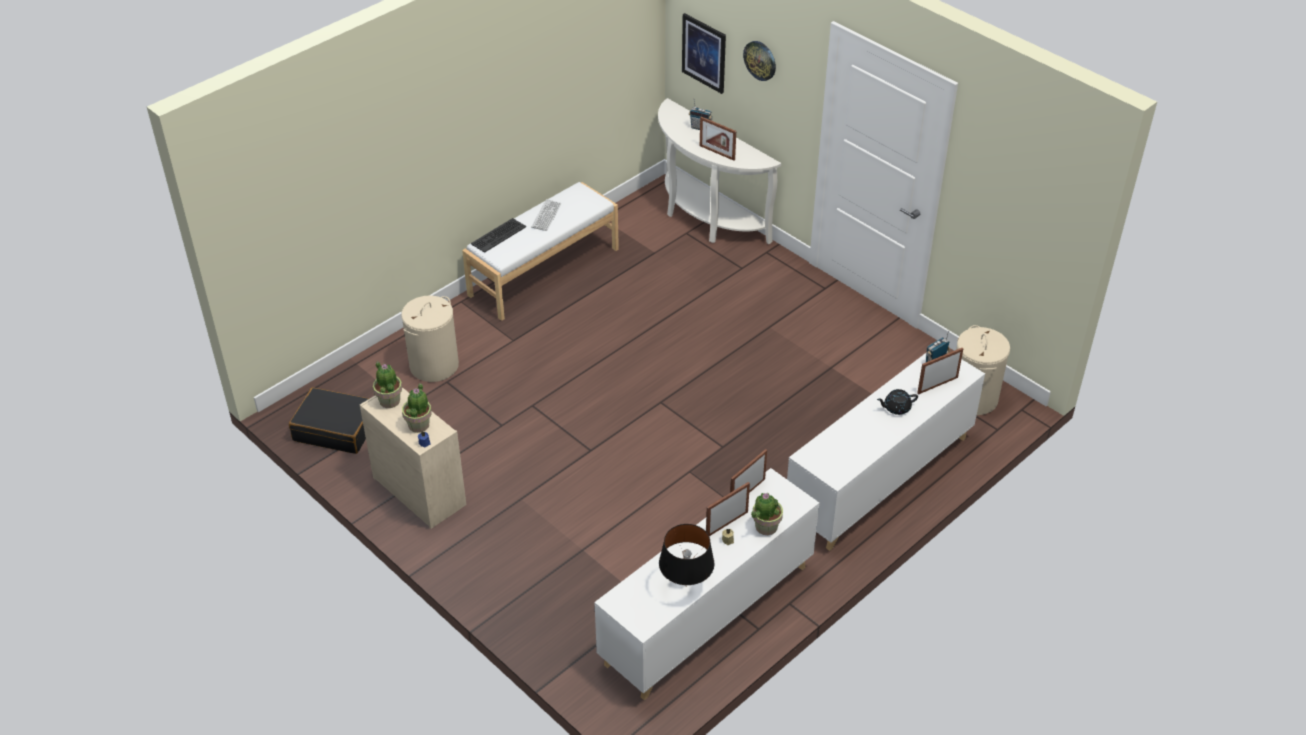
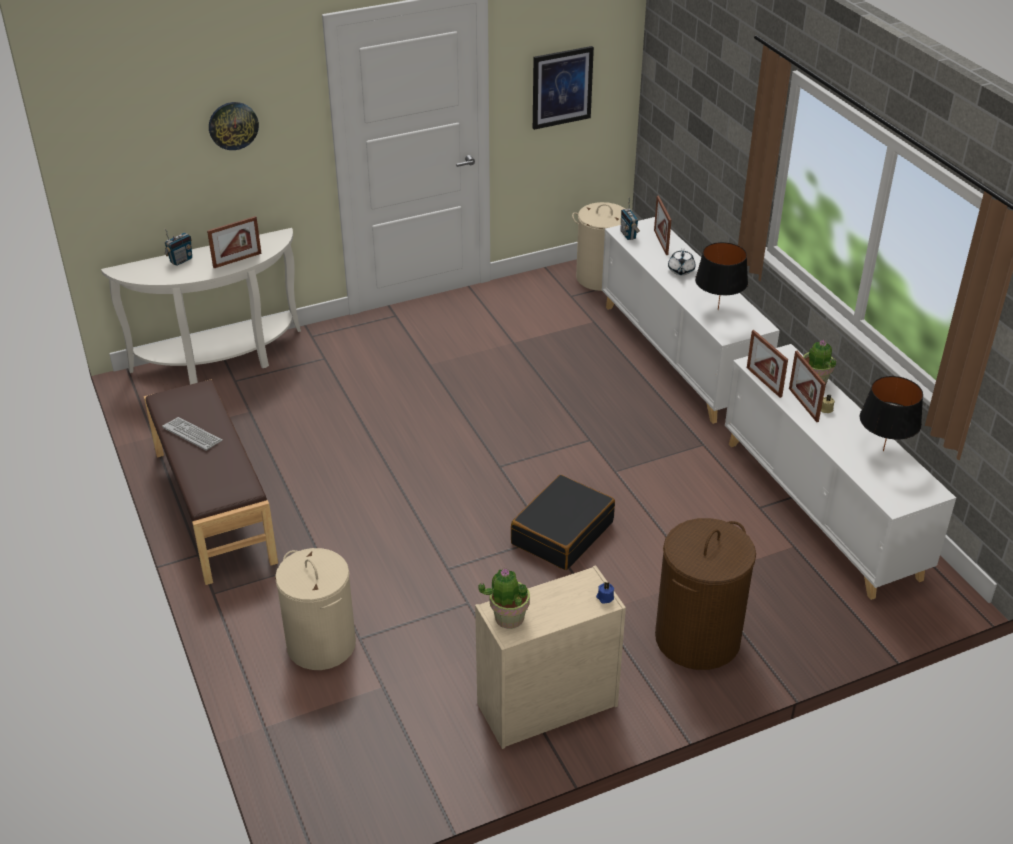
camera: 70 degrees left, 5 degrees down
black suitcase [289,387,370,454] -> black suitcase moved to [511,475,615,570]
potted plant [402,383,431,433] -> none
white bench [462,182,619,321] -> brown bench [144,379,278,585]
keyboard [471,218,526,253] -> none
picture [682,13,726,94] -> picture moved to [533,46,594,130]
black teapot [877,389,918,415] -> white teapot [668,248,696,275]
none -> brown laundry basket [655,518,756,670]
none -> black table lamp [695,242,748,310]

